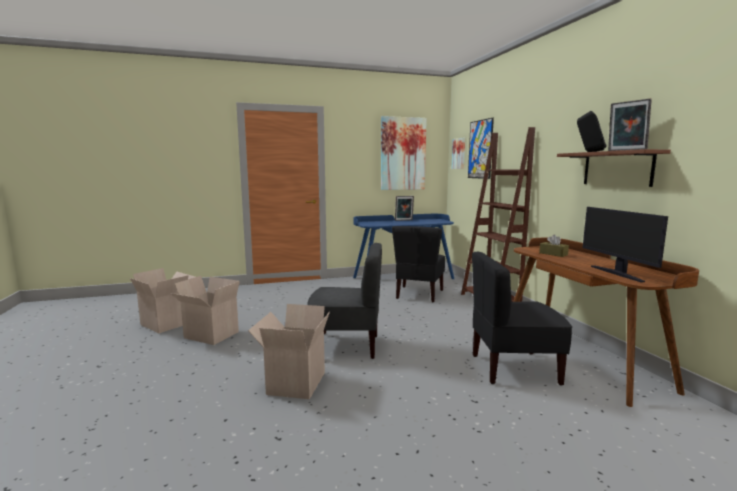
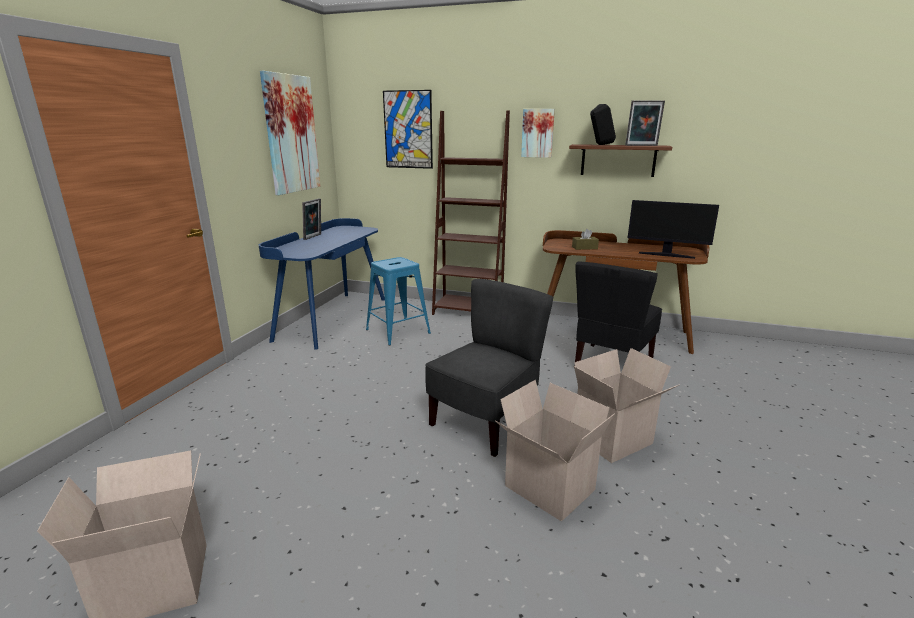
camera: 55 degrees left, 10 degrees up
cardboard box [170,276,240,345] -> cardboard box moved to [574,348,680,463]
black chair [392,226,445,302] -> blue stool [366,257,431,345]
picture [452,138,465,169] -> picture moved to [521,109,555,158]

